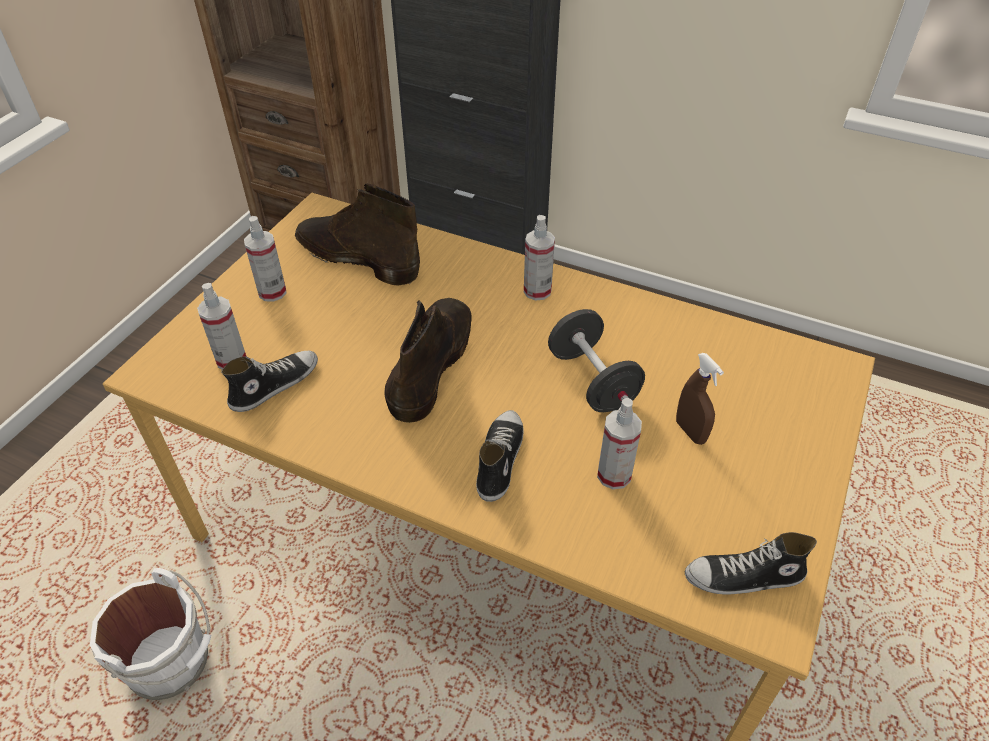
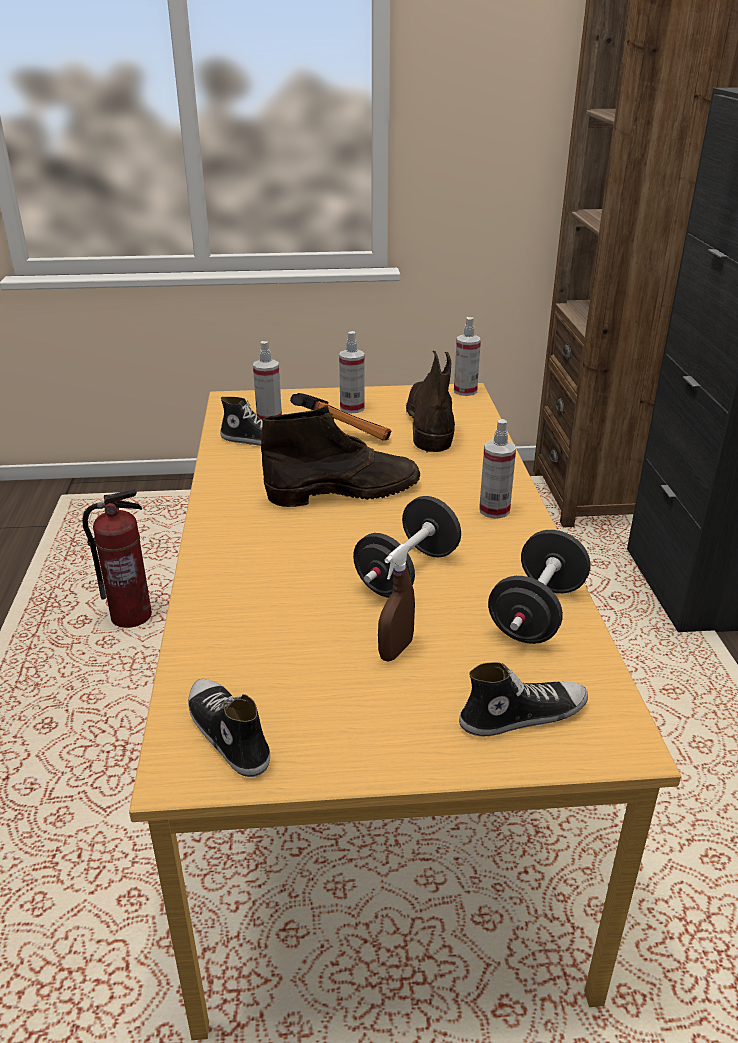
camera: 60 degrees right, 15 degrees down
white bucket [90,568,211,700] -> fire extinguisher [82,489,152,628]
shoe [476,410,524,502] -> shoe moved to [459,662,588,736]
spray bottle [597,398,642,489] -> spray bottle moved to [454,317,481,396]
none -> hammer [290,393,391,440]
none -> black dumbbell [488,530,591,644]

